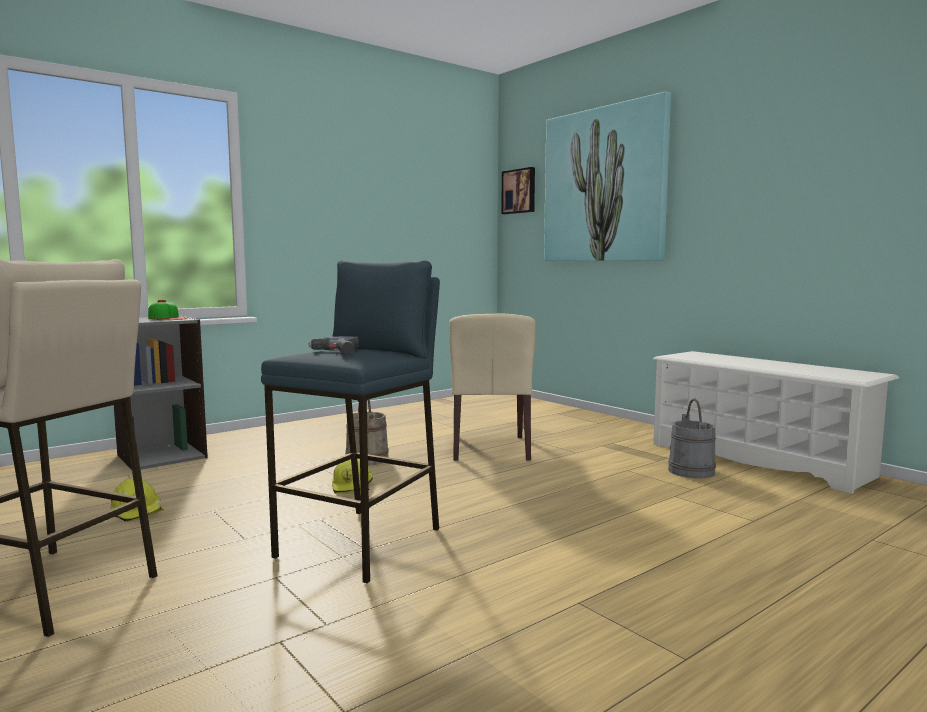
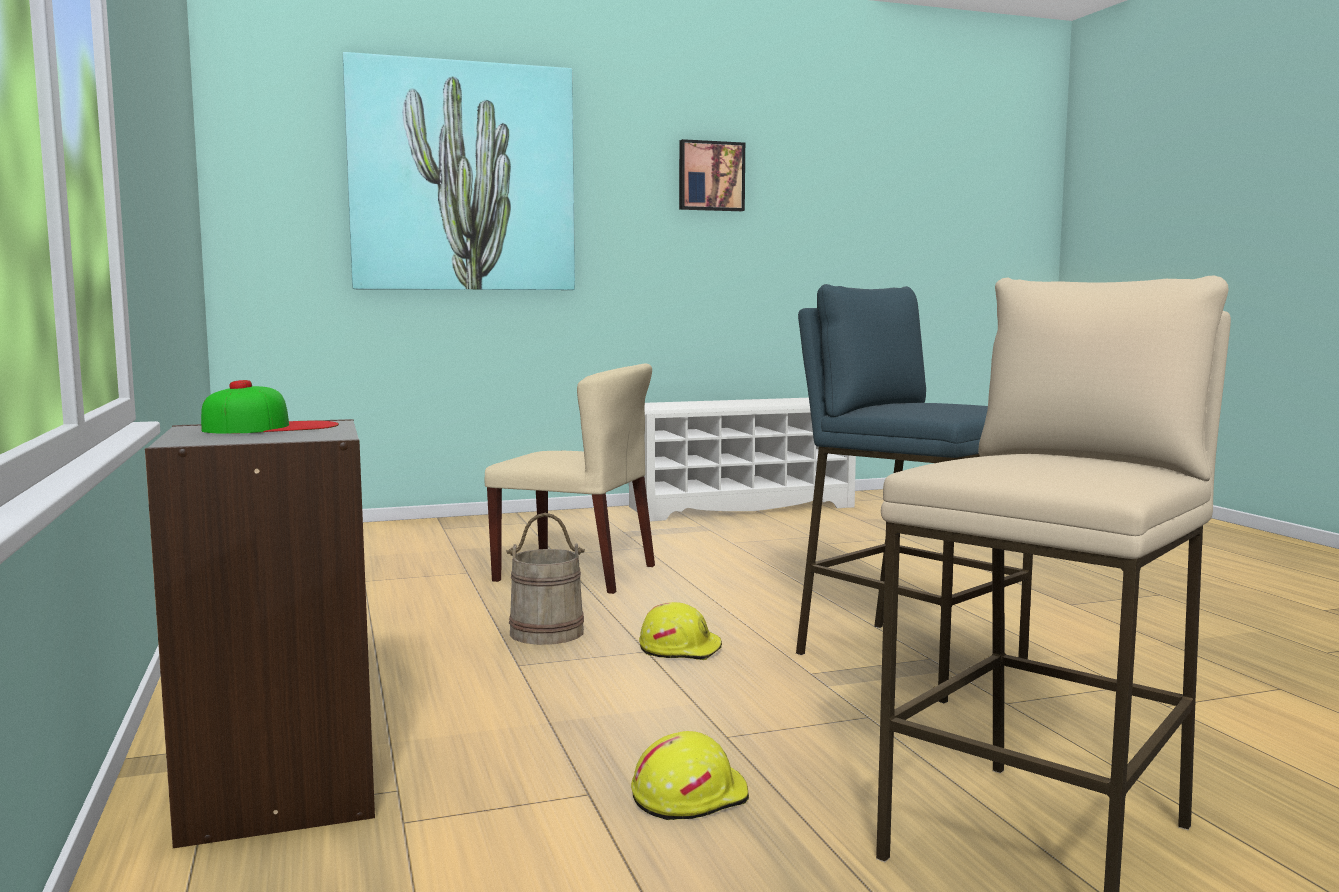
camera: 70 degrees left, 0 degrees up
power drill [308,336,359,355] -> none
picture [501,167,535,214] -> picture moved to [679,139,745,211]
grey bucket [668,399,716,479] -> none

